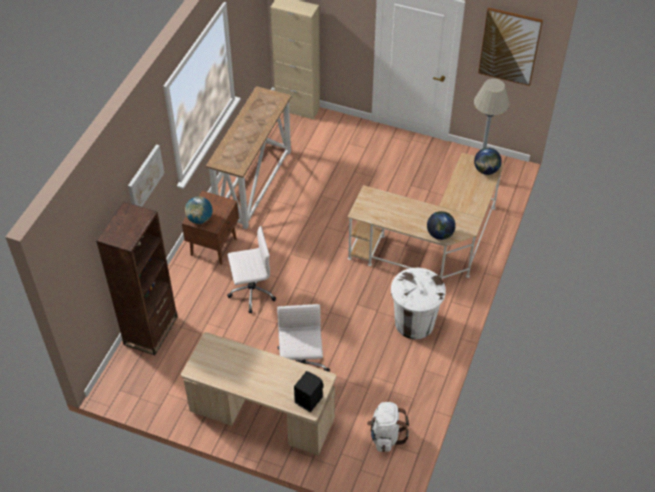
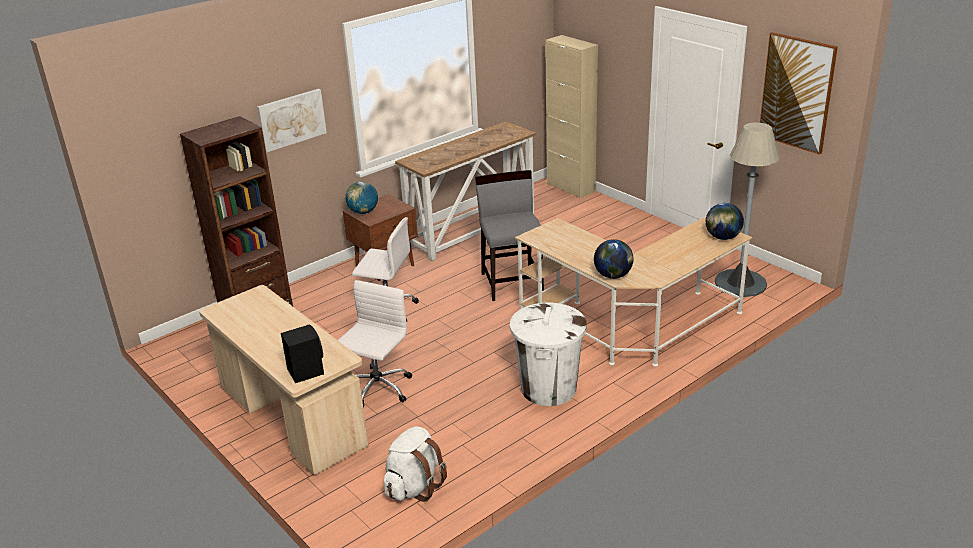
camera: 30 degrees right, 20 degrees down
none -> grey chair [475,170,544,301]

